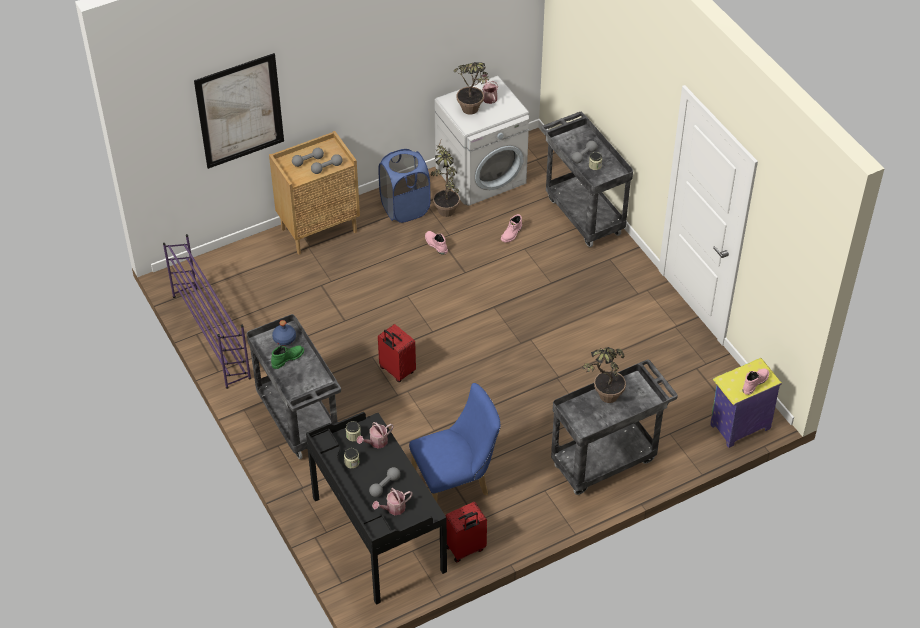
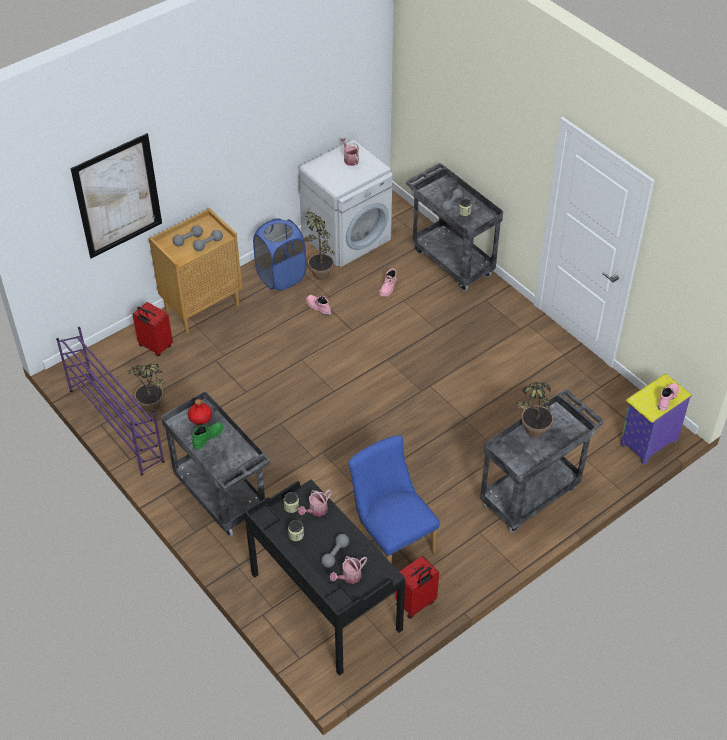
camera: 10 degrees left, 0 degrees up
blue bottle [272,320,296,346] -> red bottle [188,399,212,425]
red suitcase [378,324,416,382] -> red suitcase moved to [132,302,173,356]
blue chair [409,383,501,502] -> blue chair turned 90 degrees counterclockwise [348,435,440,563]
potted plant [454,62,490,115] -> potted plant moved to [128,364,165,412]

